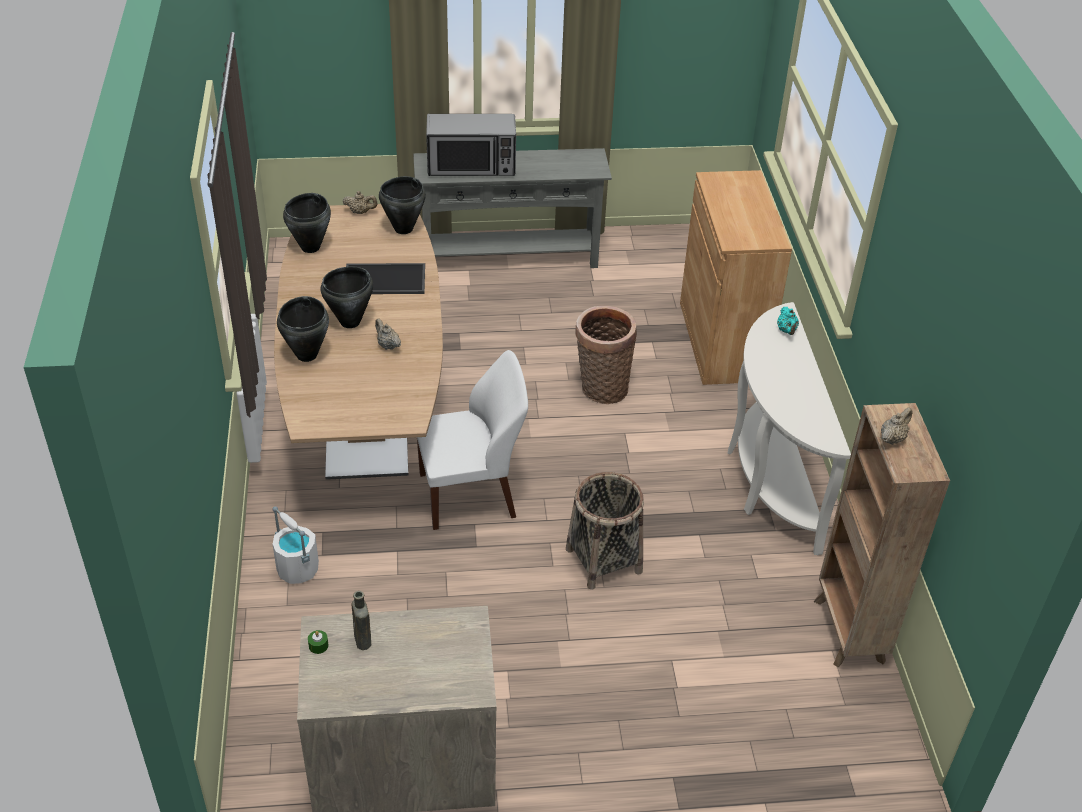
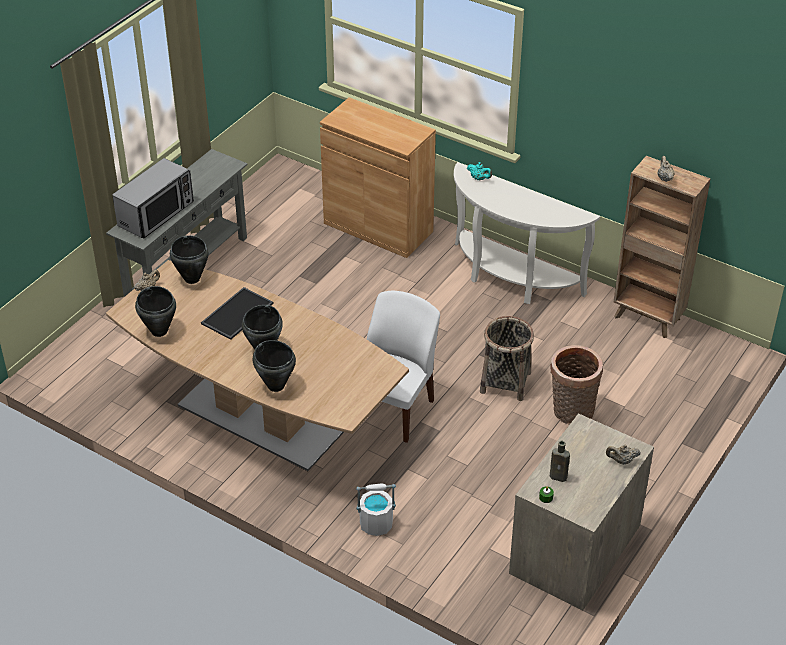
camera: 50 degrees left, 0 degrees up
beige teapot [375,318,401,350] -> beige teapot moved to [606,445,641,465]
basket [575,306,637,404] -> basket moved to [550,345,603,425]

